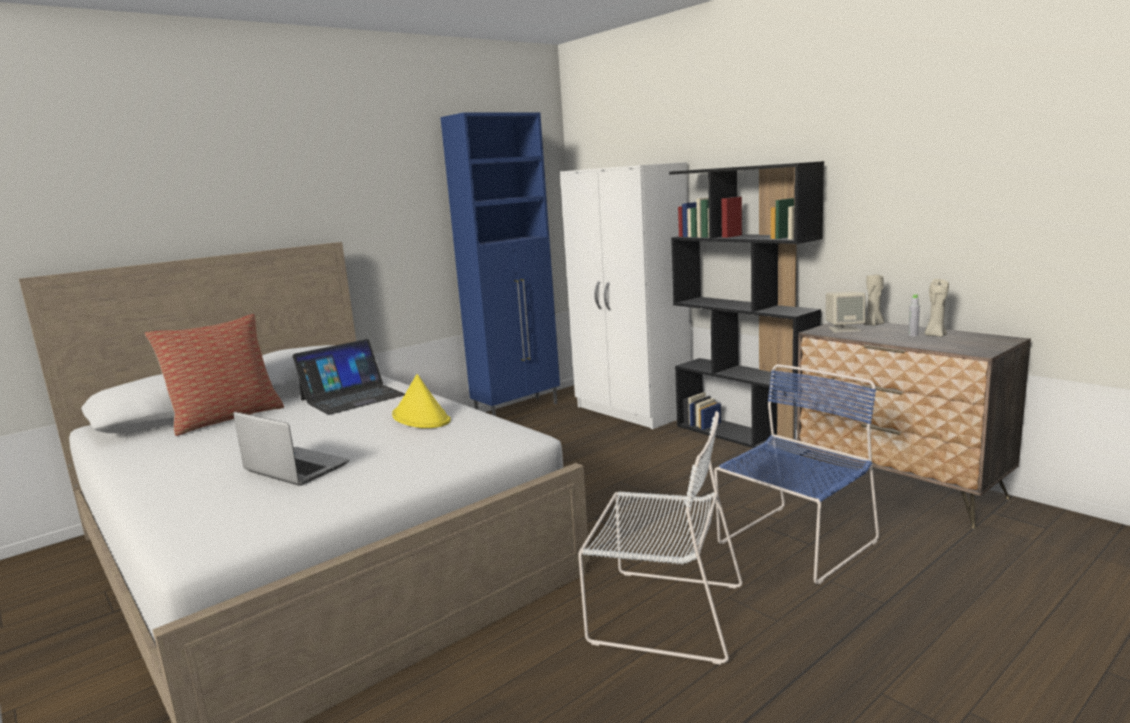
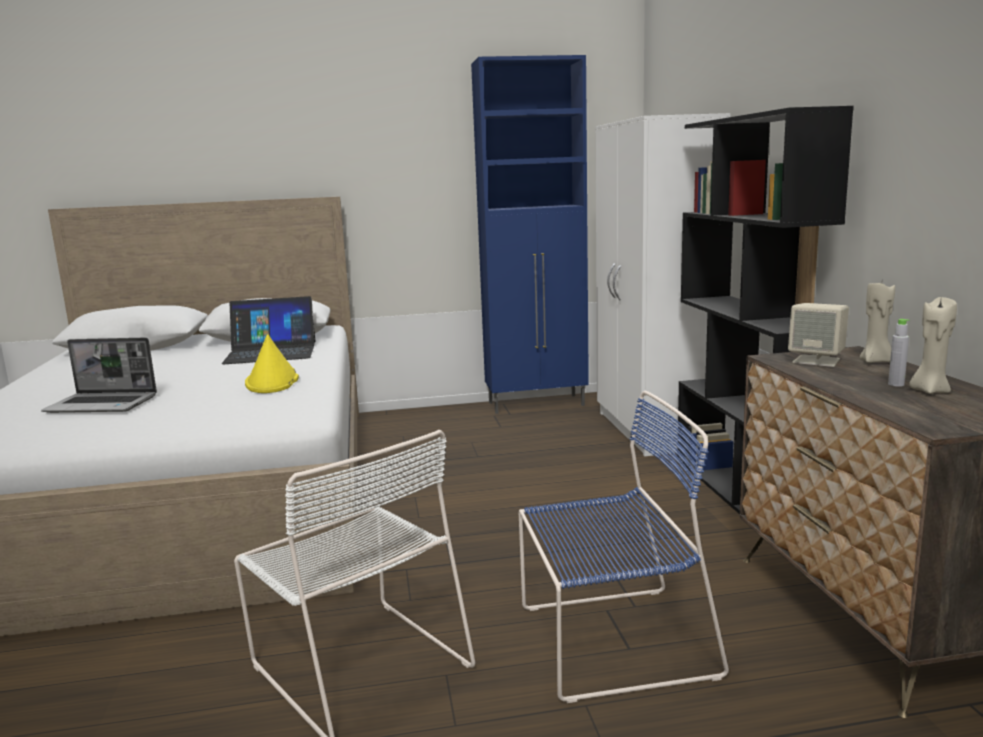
camera: 30 degrees right, 0 degrees up
pillow [145,314,284,436] -> none
laptop [233,412,349,486] -> laptop turned 120 degrees clockwise [41,337,157,413]

